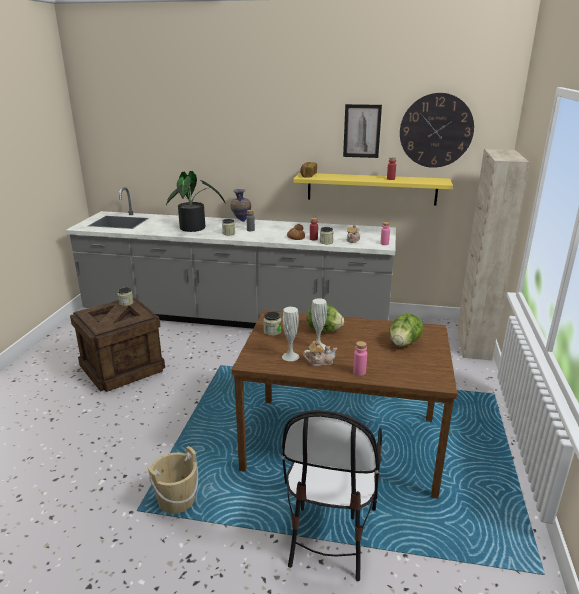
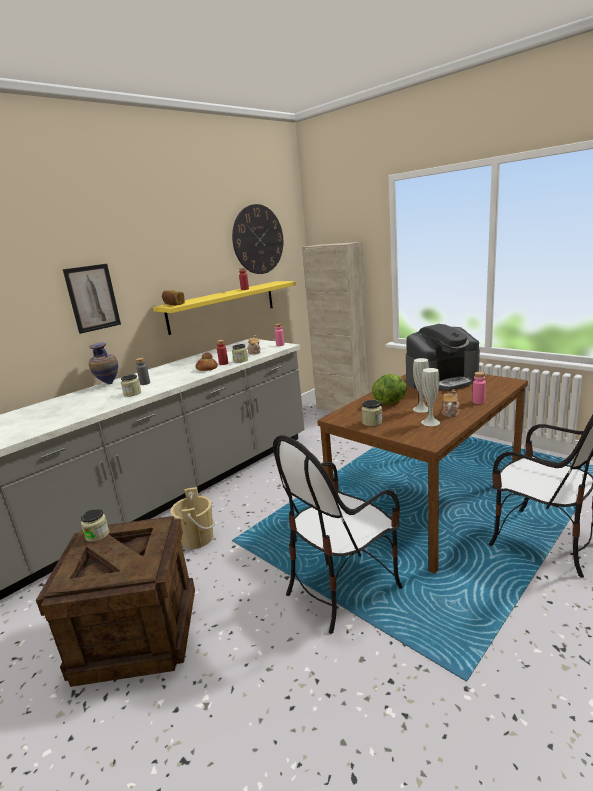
camera: 55 degrees left, 5 degrees down
beige bucket [147,446,198,514] -> beige bucket moved to [170,487,215,549]
potted plant [166,171,225,232] -> none
picture [343,104,382,158] -> picture moved to [63,264,121,334]
lettuce [389,314,424,347] -> coffee machine [406,324,480,391]
none -> chair [273,435,403,634]

